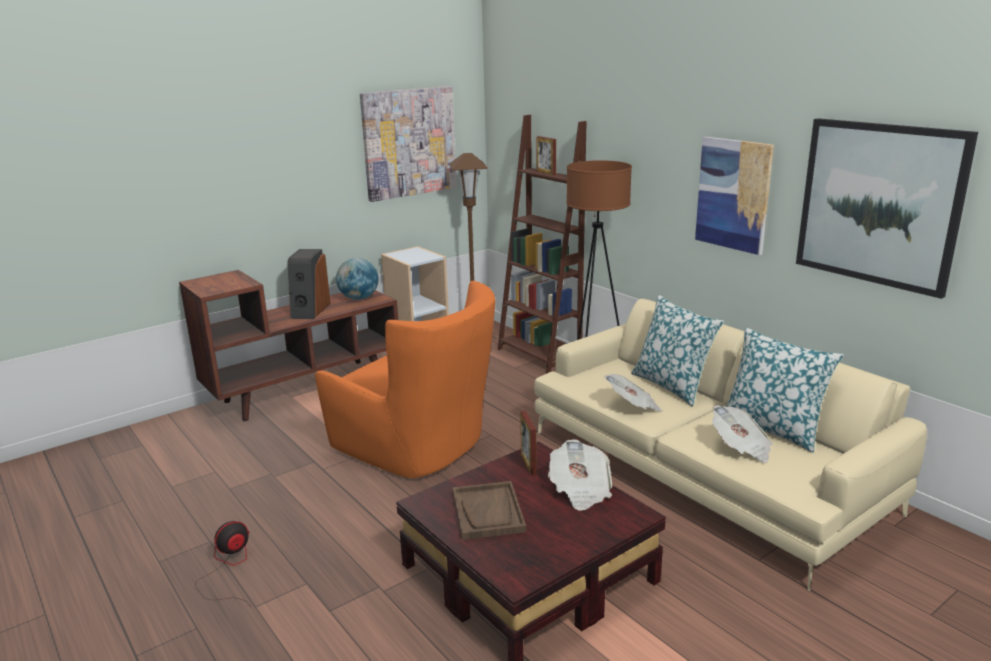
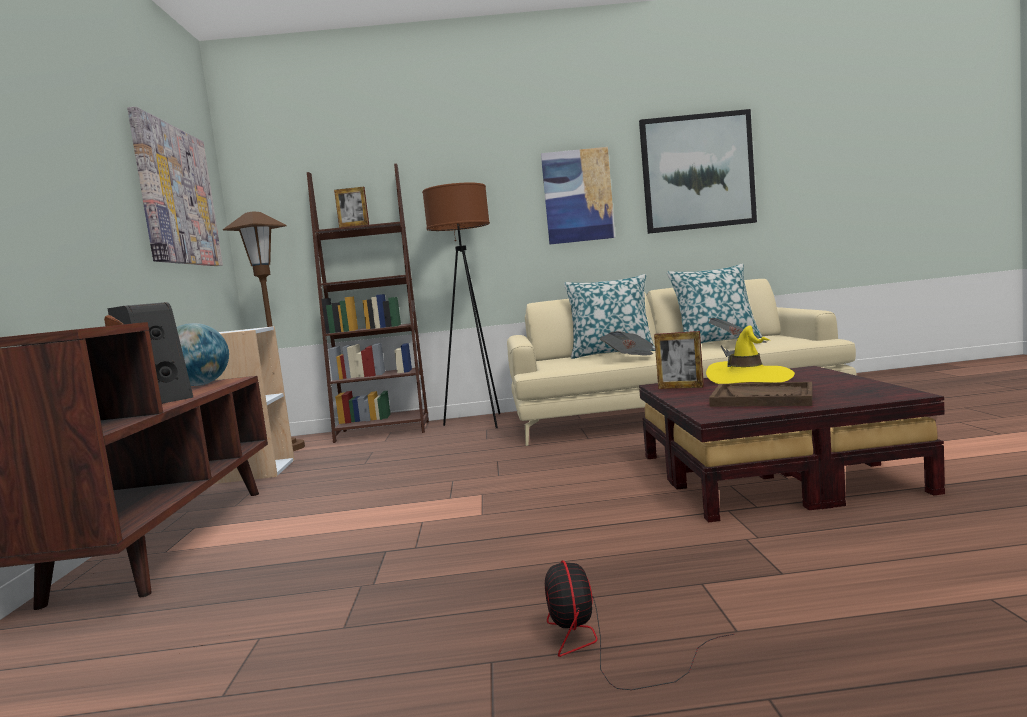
camera: 55 degrees left, 15 degrees down
orange armchair [315,281,495,478] -> none
newspaper [548,439,612,511] -> yellow hat [706,326,795,384]

